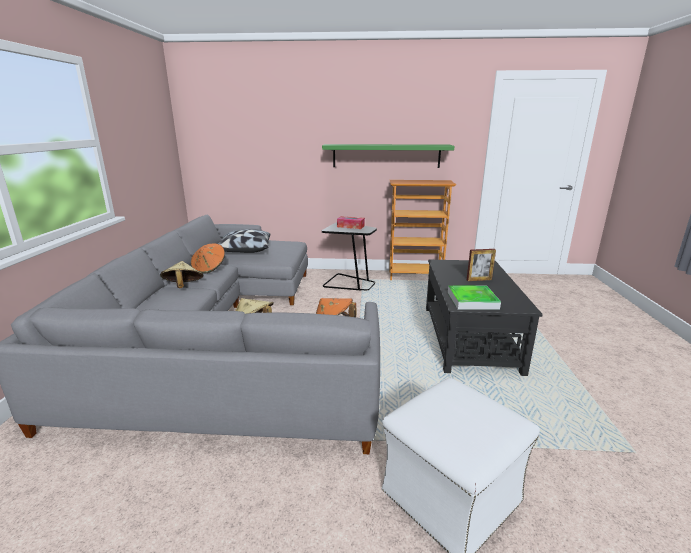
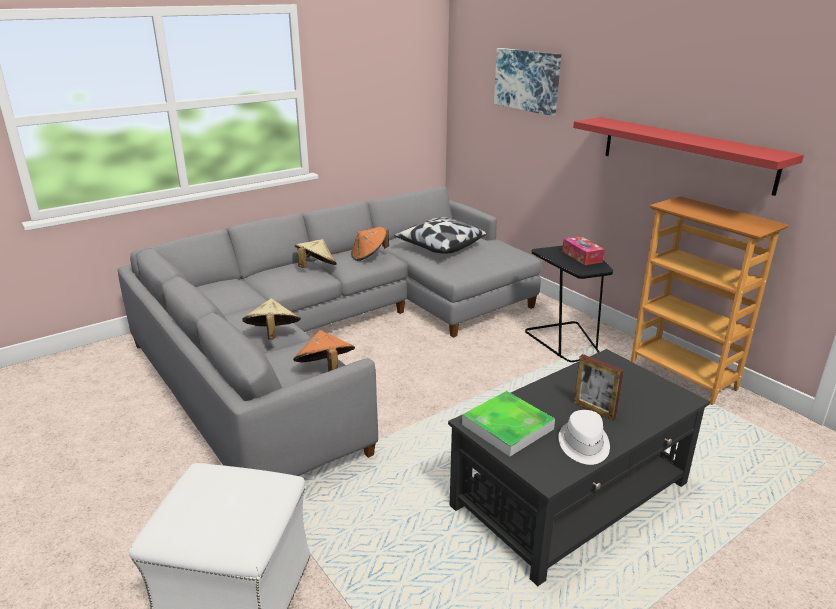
camera: 50 degrees right, 5 degrees up
green shelf [322,144,454,168] -> red shelf [573,117,804,196]
none -> picture [494,48,561,116]
none -> white hat [558,410,610,465]

